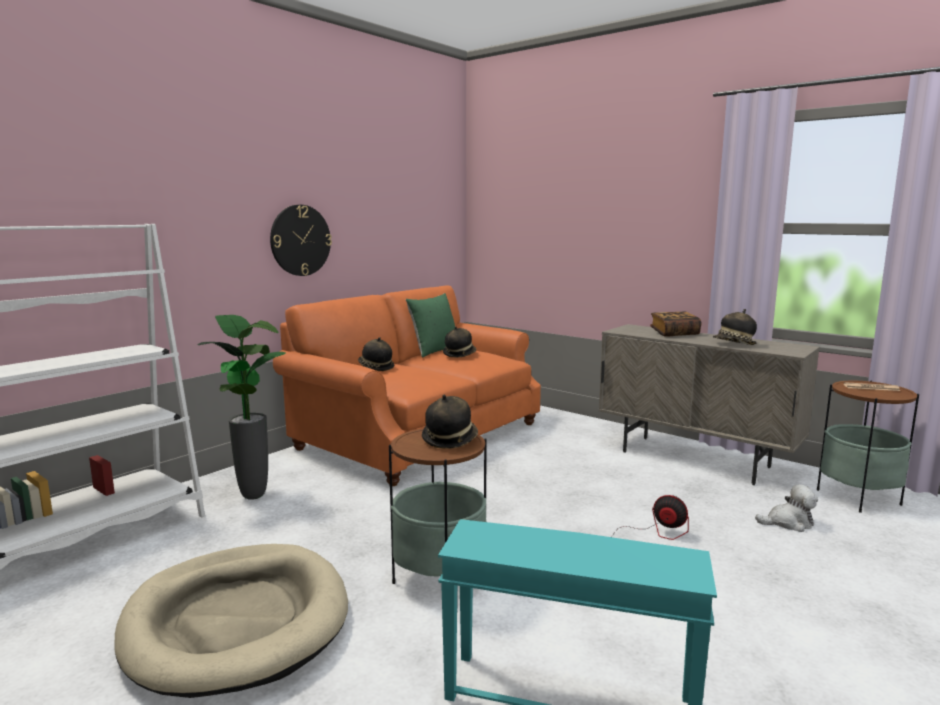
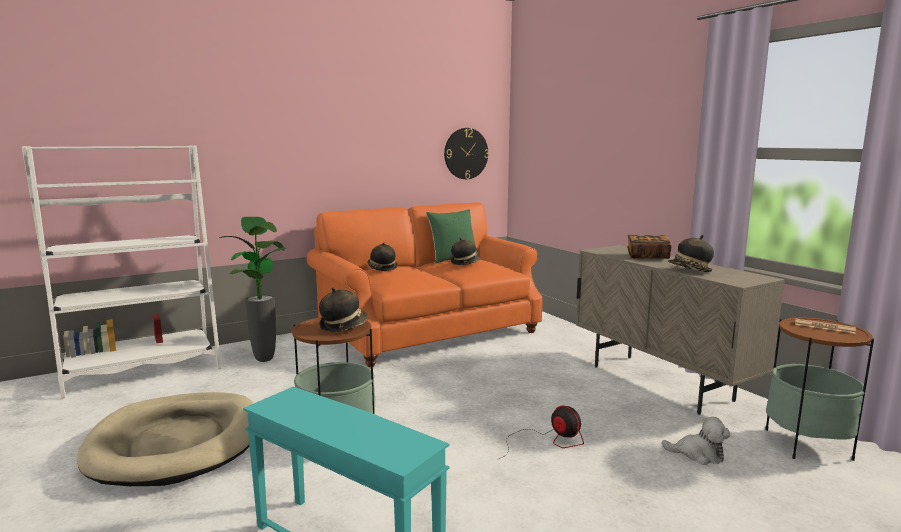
camera: 20 degrees right, 0 degrees up
wall clock [270,205,332,276] -> wall clock moved to [444,128,489,179]

